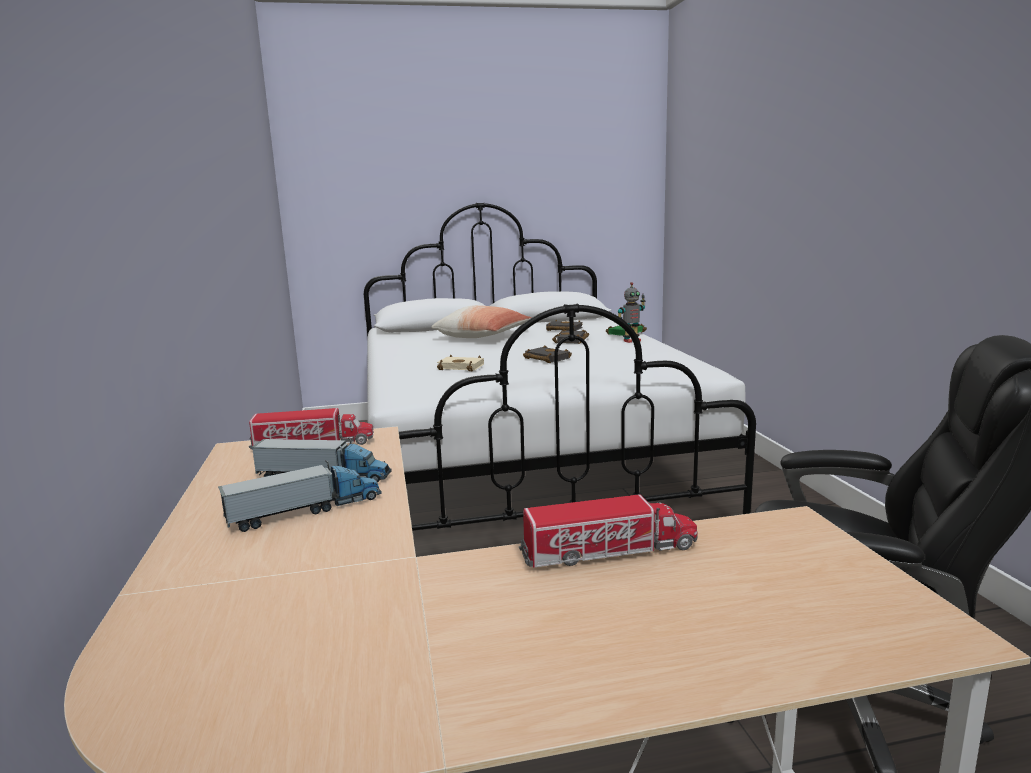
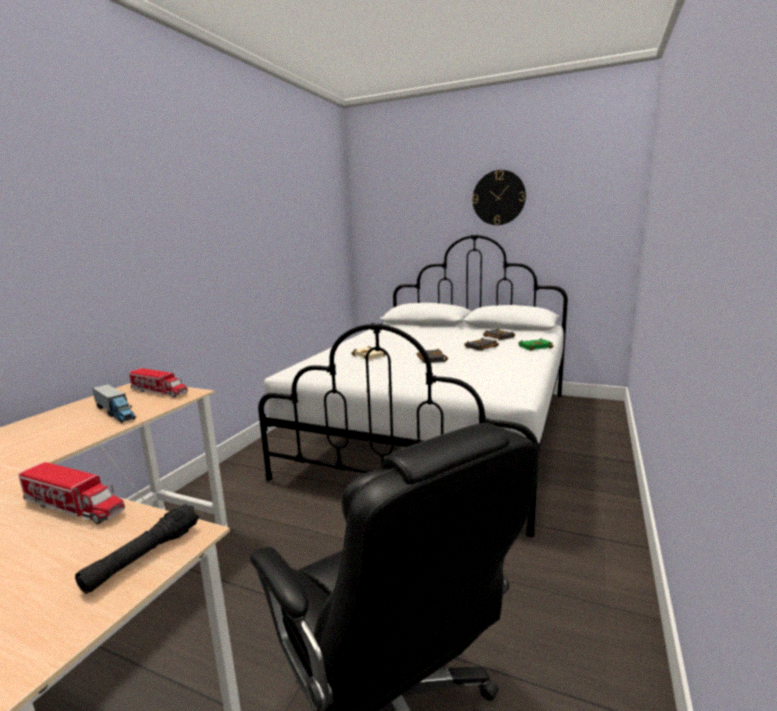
camera: 35 degrees right, 0 degrees up
toy truck [218,461,382,532] -> none
pillow [431,305,532,338] -> none
toy robot [618,282,645,343] -> none
none -> black flashlight [75,504,199,594]
none -> wall clock [472,170,526,225]

